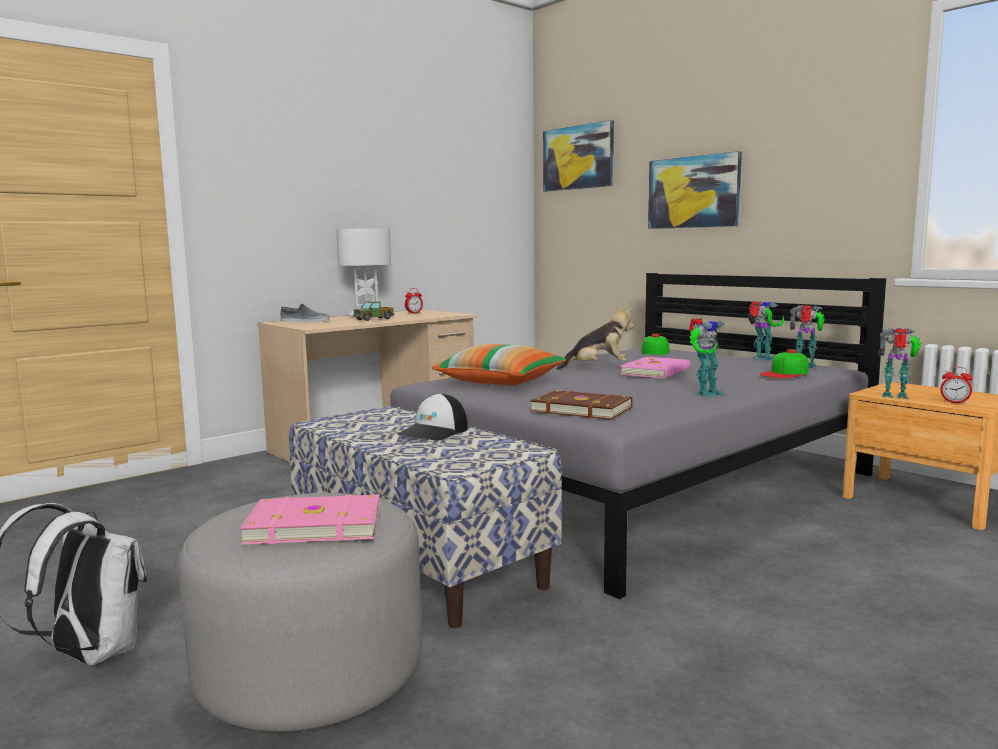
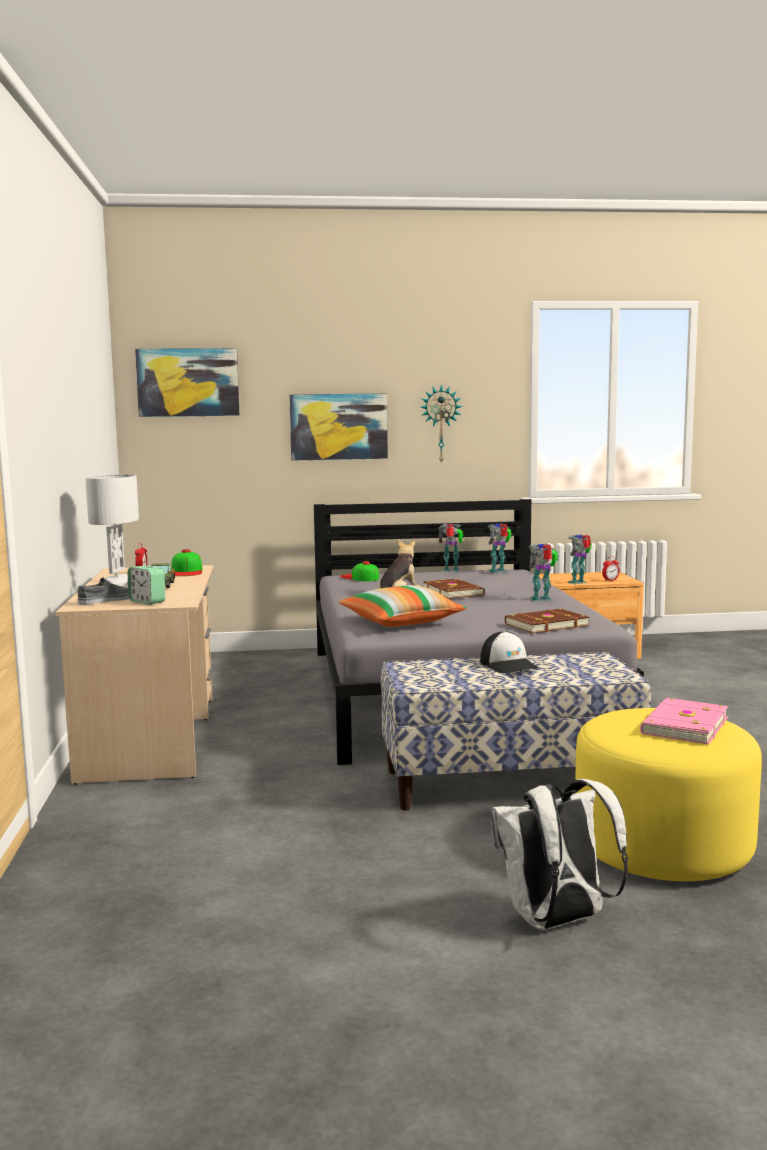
camera: 55 degrees left, 0 degrees up
grey ottoman [178,493,422,732] -> yellow ottoman [575,708,762,881]
pink book [619,356,690,378] -> brown book [423,579,485,599]
toy robot [689,318,725,397] -> toy robot turned 105 degrees counterclockwise [529,543,559,602]
cap [760,349,809,378] -> cap moved to [171,549,203,576]
none -> alarm clock [128,566,165,605]
none -> wall clock [421,384,463,464]

